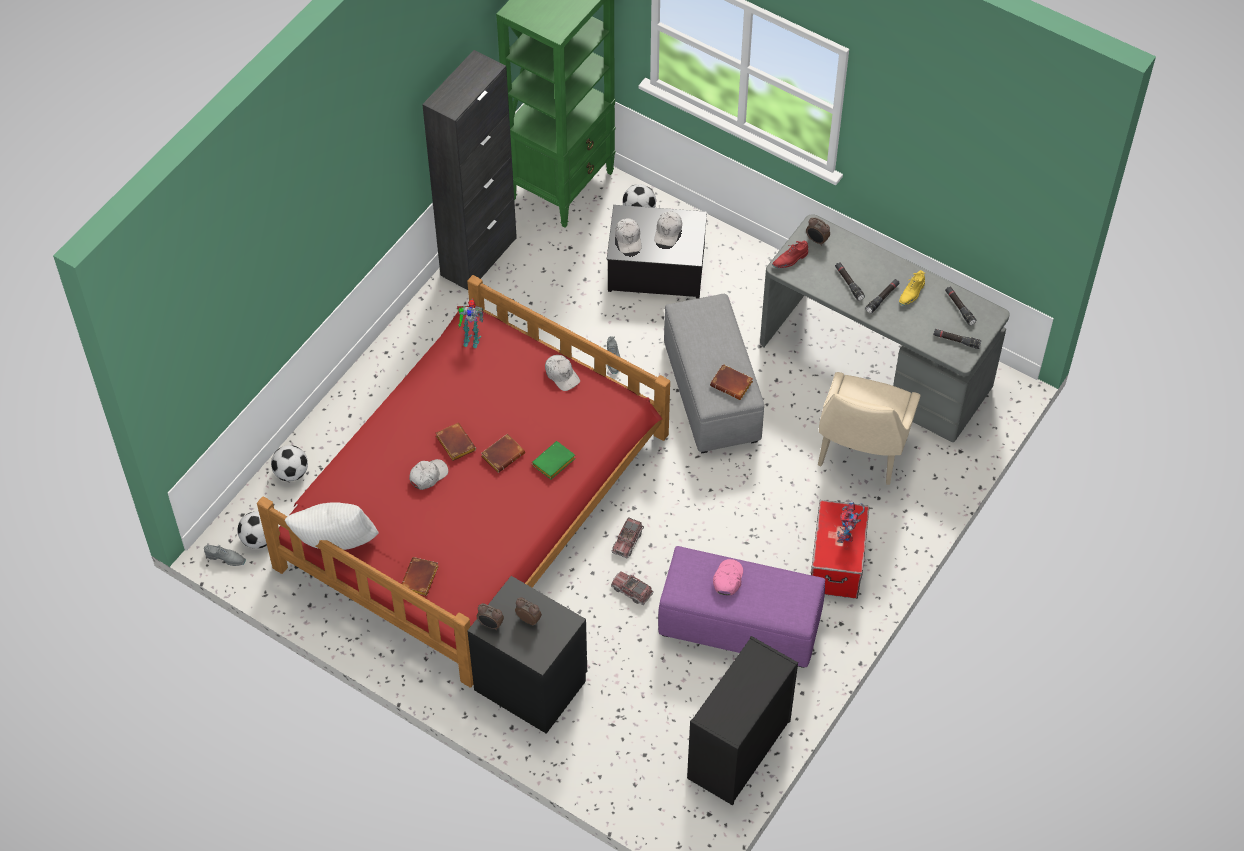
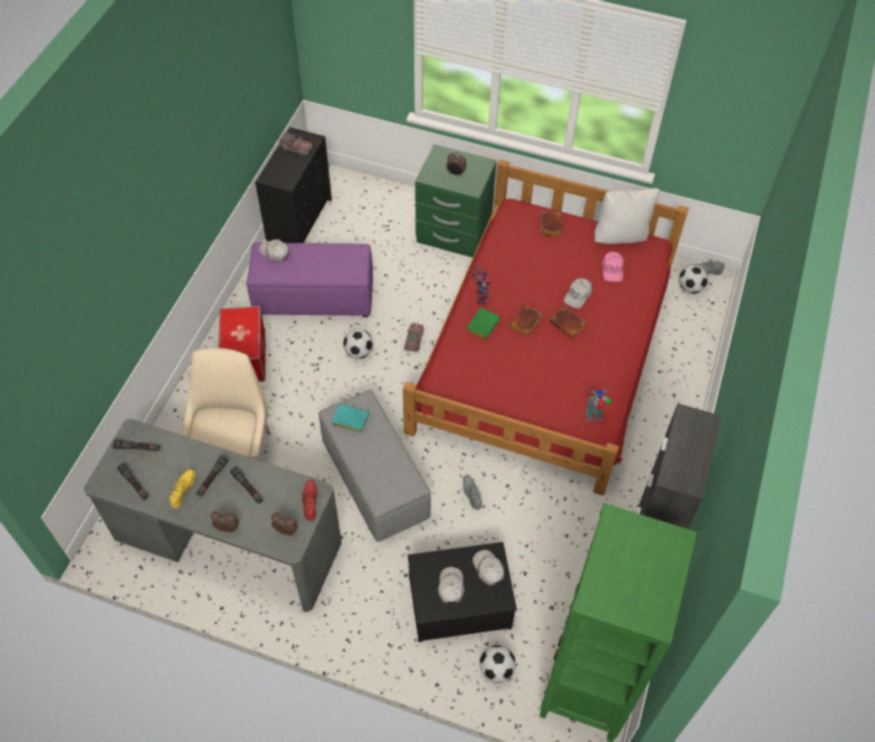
camera: 165 degrees right, 0 degrees up
football [271,445,308,481] -> football moved to [343,329,373,359]
black nightstand [468,576,587,734] -> green nightstand [415,144,497,258]
alarm clock [477,603,504,630] -> alarm clock moved to [211,511,238,533]
white cap [545,355,580,391] -> white cap moved to [259,239,289,262]
toy truck [611,571,654,605] -> toy truck moved to [278,132,312,156]
brown book [710,364,753,400] -> turquoise book [332,404,369,433]
pink cap [713,559,743,595] -> pink cap moved to [602,252,624,282]
red shoe [772,240,808,268] -> red shoe turned 45 degrees counterclockwise [302,480,317,521]
toy robot [837,500,865,543] -> toy robot moved to [472,264,491,304]

